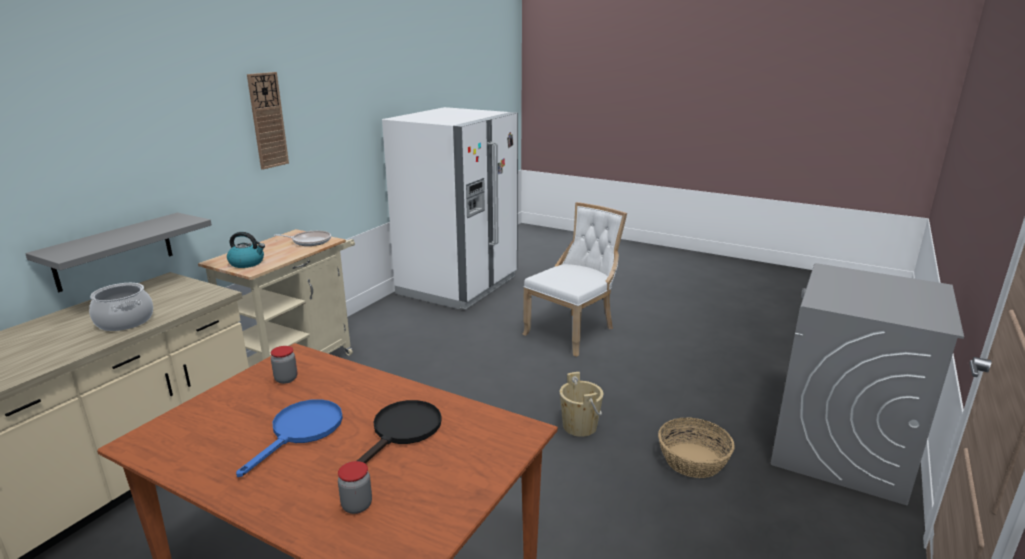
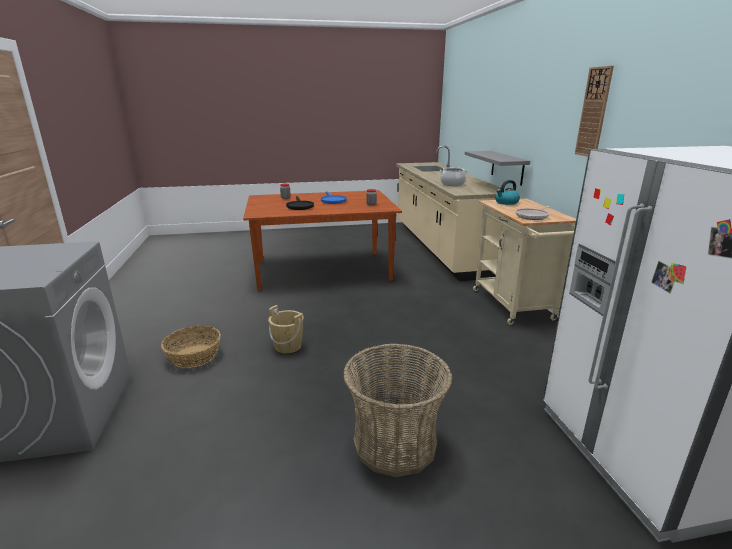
camera: 140 degrees right, 0 degrees up
white chair [522,202,627,357] -> basket [343,344,452,477]

